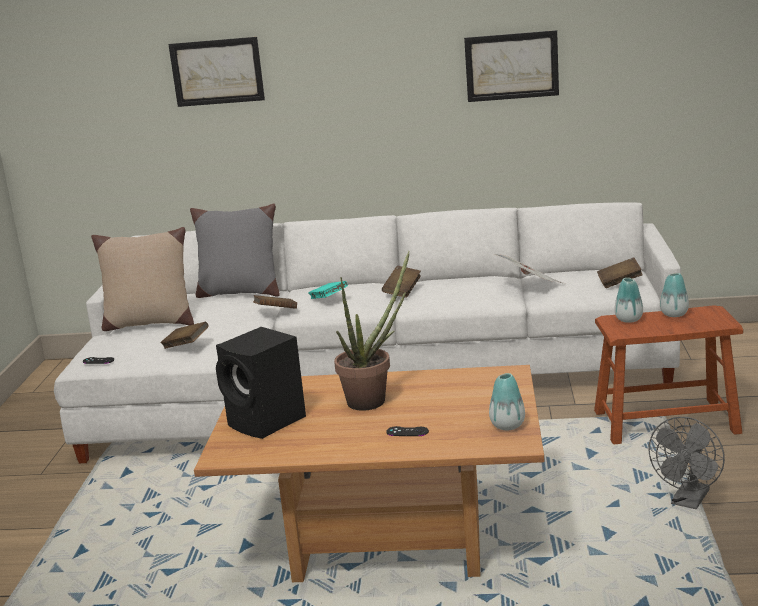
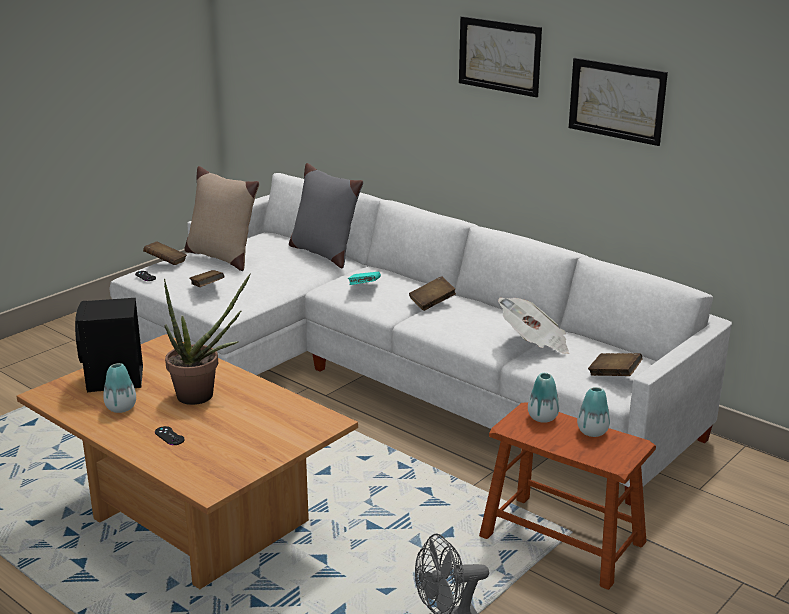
camera: 35 degrees right, 5 degrees up
picture [168,37,265,107] -> picture moved to [459,16,542,97]
brown book [253,295,297,309] -> brown book moved to [143,241,187,265]
vase [489,373,525,430] -> vase moved to [103,363,136,413]

